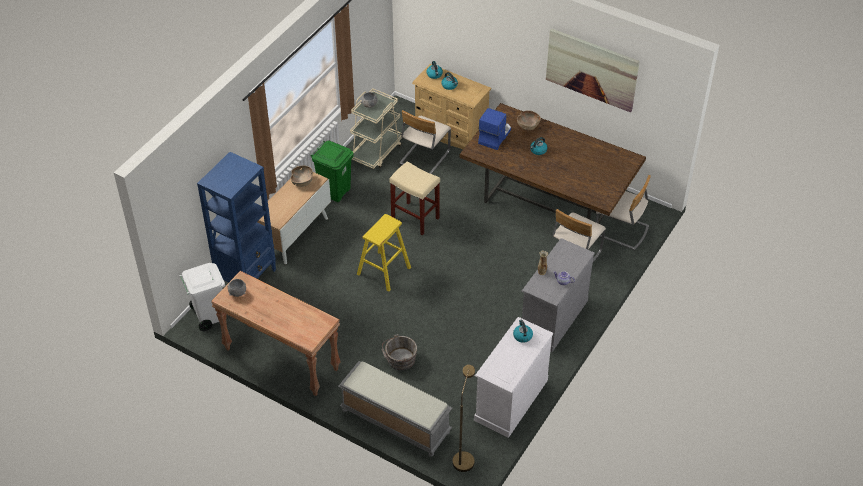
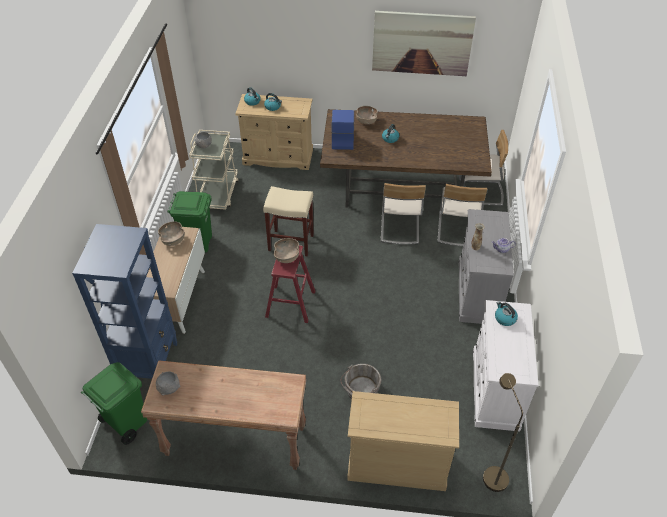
camera: 25 degrees left, 0 degrees up
white trash can [179,263,225,331] -> green trash can [81,362,147,445]
grey bench [338,361,452,457] -> beige dresser [347,391,459,491]
yellow stool [357,214,411,291] -> red stool [265,245,315,323]
beige chair [399,110,451,174] -> beige chair moved to [381,183,426,244]
none -> brown bowl [274,238,299,263]

